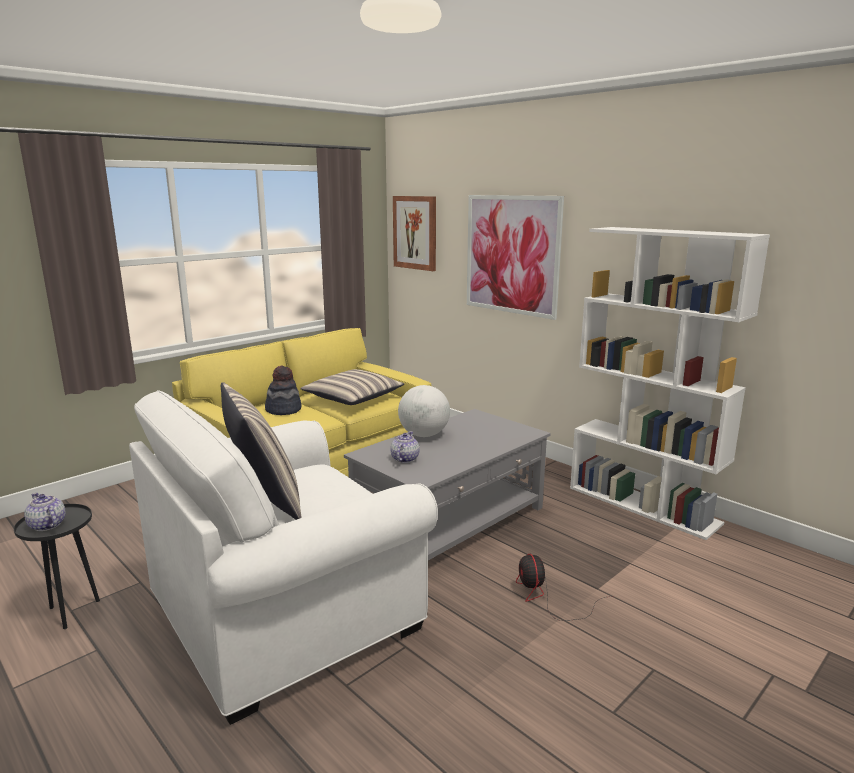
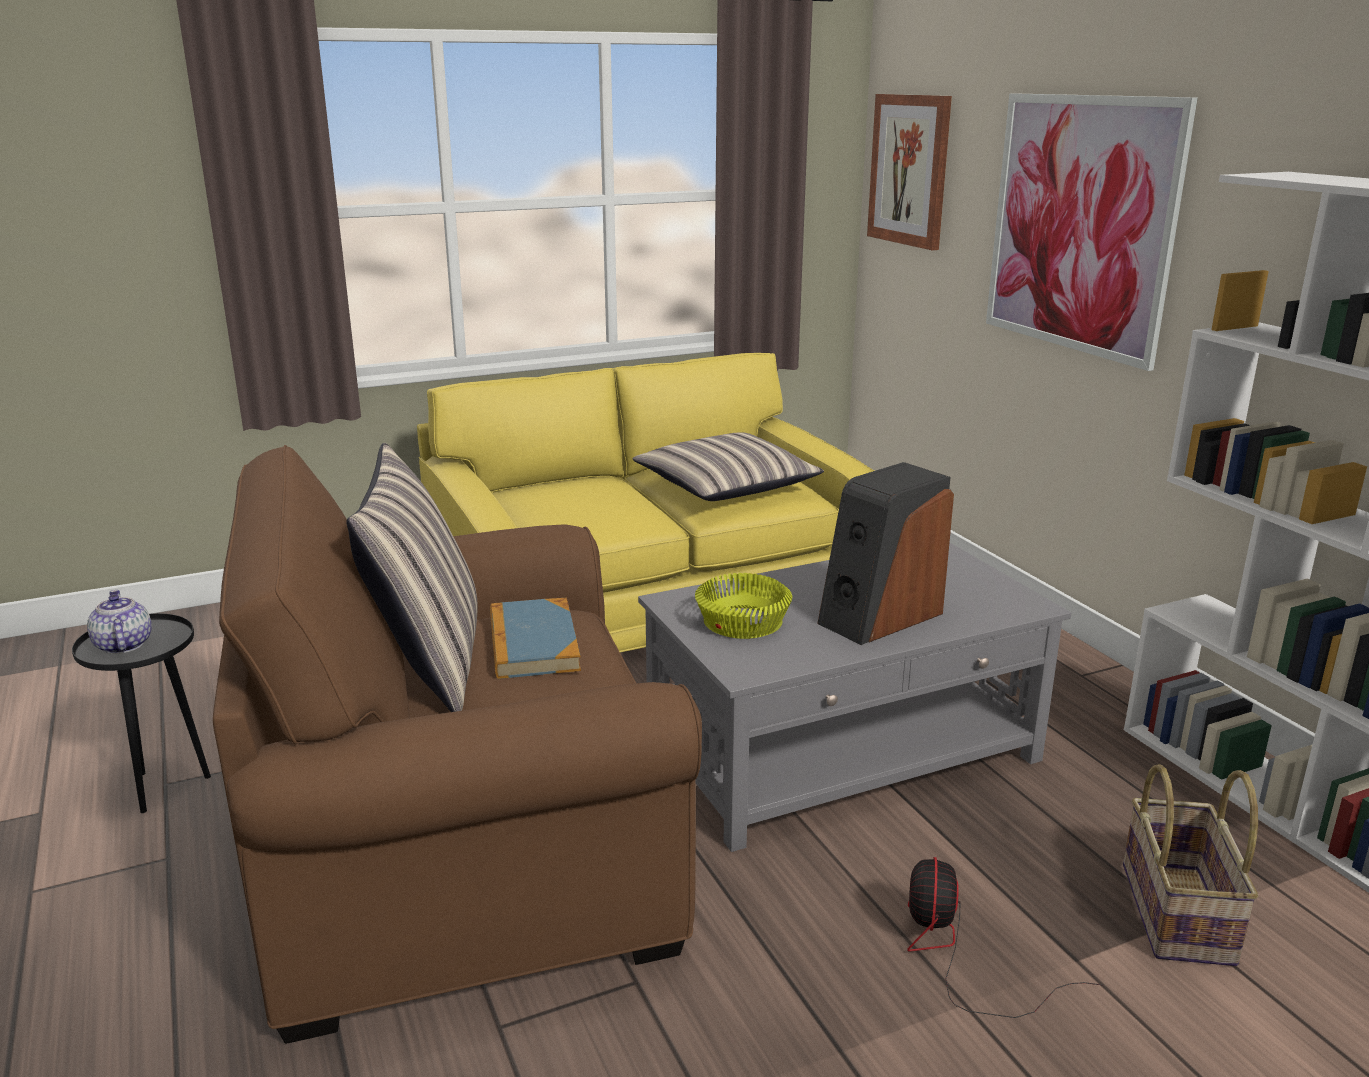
camera: 20 degrees right, 5 degrees up
white armchair [129,390,438,725] -> brown armchair [213,445,702,1044]
hat [265,366,302,415] -> none
teapot [390,431,420,463] -> yellow bowl [695,573,792,639]
globe [398,385,450,437] -> none
none -> book [490,598,581,679]
none -> speaker [817,462,954,645]
none -> basket [1123,764,1258,966]

